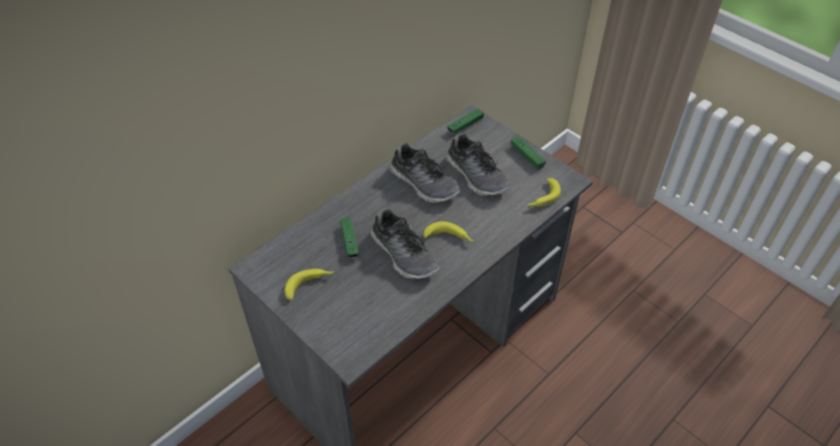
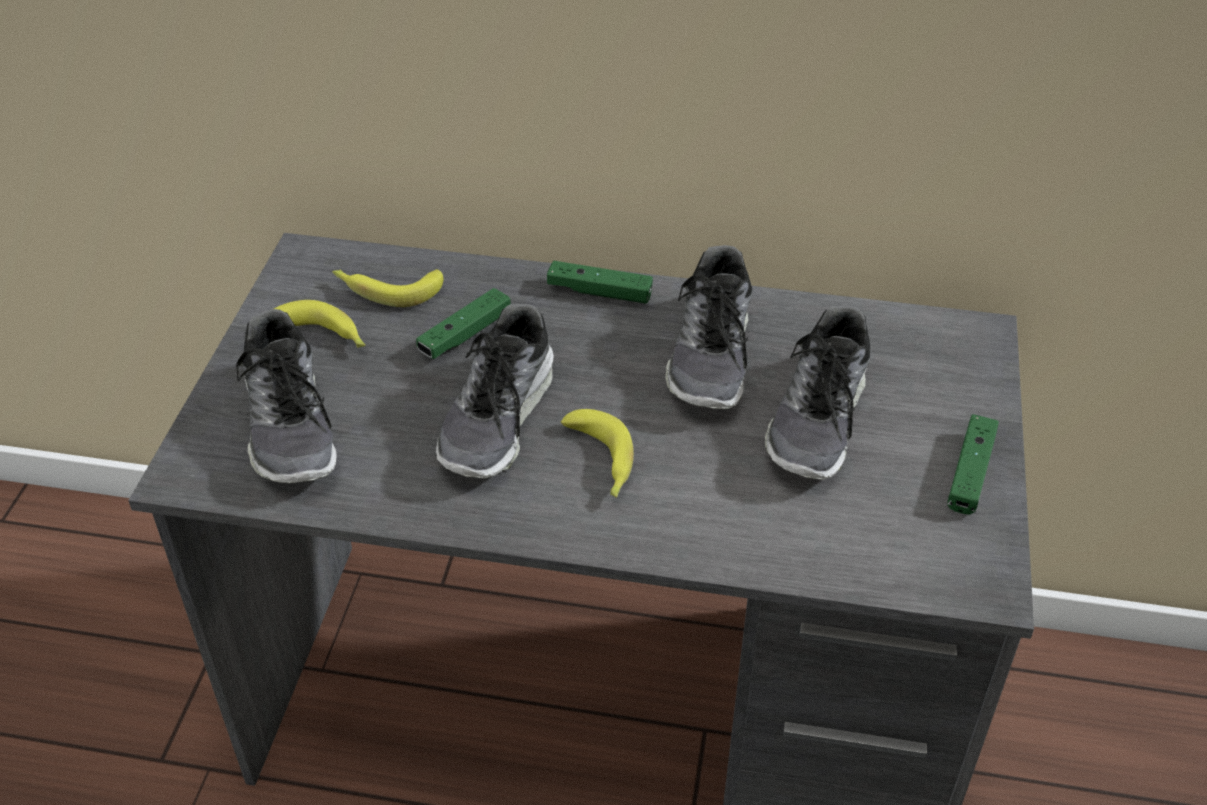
camera: 55 degrees right, 5 degrees down
green game controller [447,108,484,134] -> green game controller moved to [547,261,653,303]
banana [527,178,561,207] -> banana moved to [332,269,443,307]
none -> shoe [236,309,336,483]

